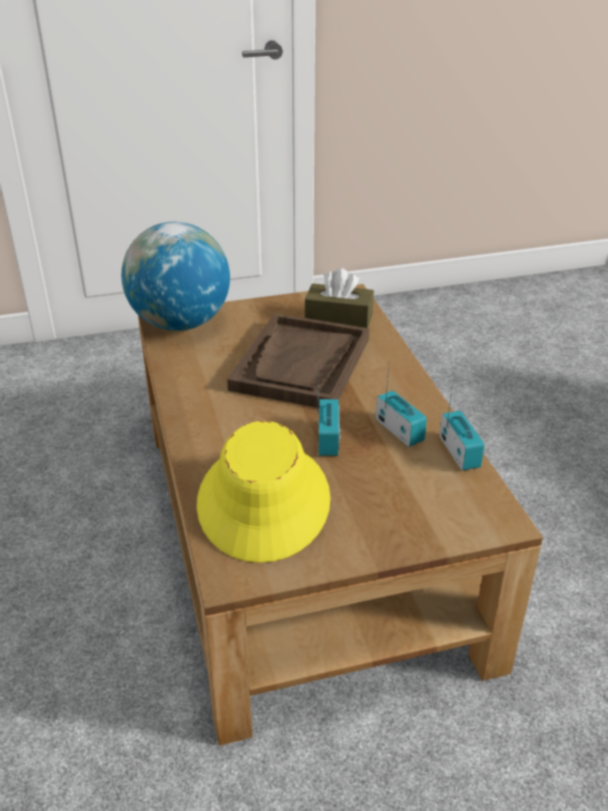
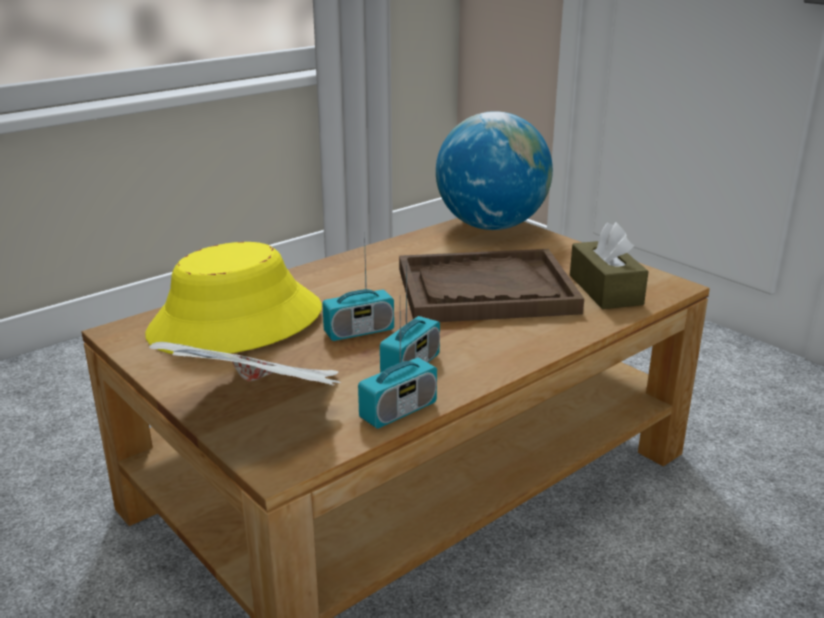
camera: 65 degrees right, 10 degrees down
none -> newspaper [149,342,341,386]

